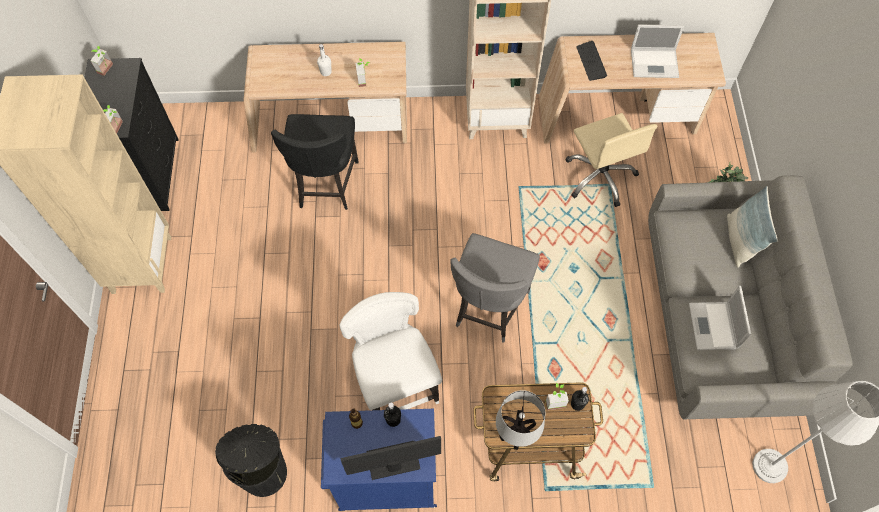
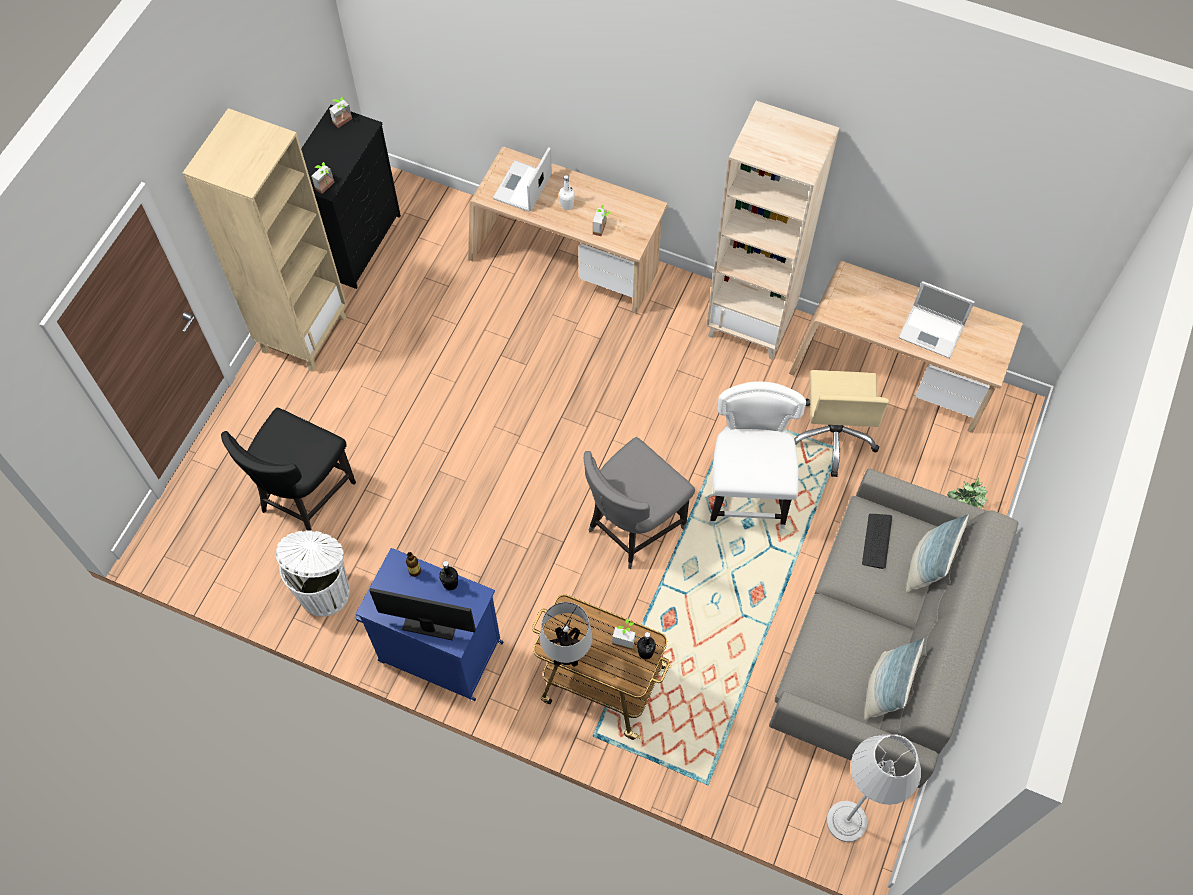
camera: 25 degrees right, 0 degrees up
black trash can [215,424,287,497] -> white trash can [276,530,350,617]
black chair [271,114,359,210] -> black chair moved to [221,407,356,531]
white chair [339,292,442,410] -> white chair moved to [709,381,806,529]
keyboard [576,41,607,81] -> keyboard moved to [862,514,892,569]
laptop [689,286,751,350] -> laptop moved to [493,147,552,212]
none -> pillow [864,638,924,720]

